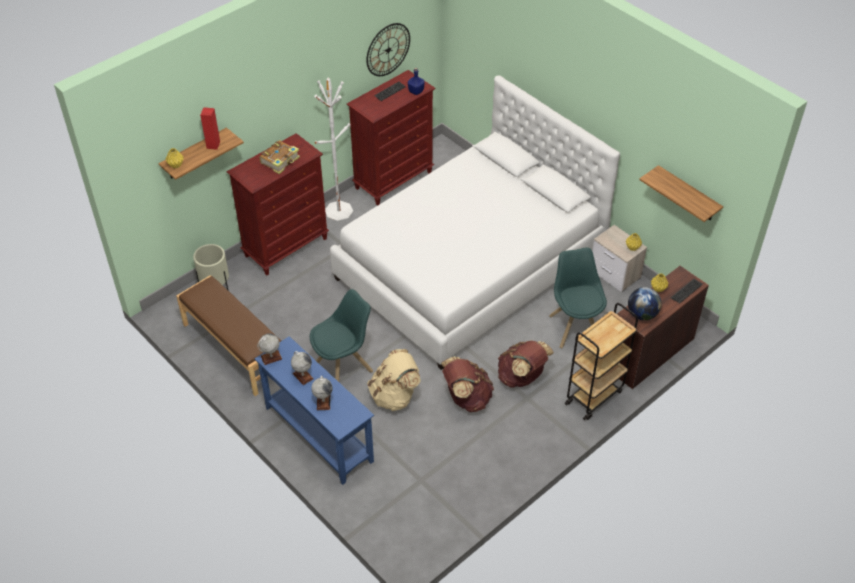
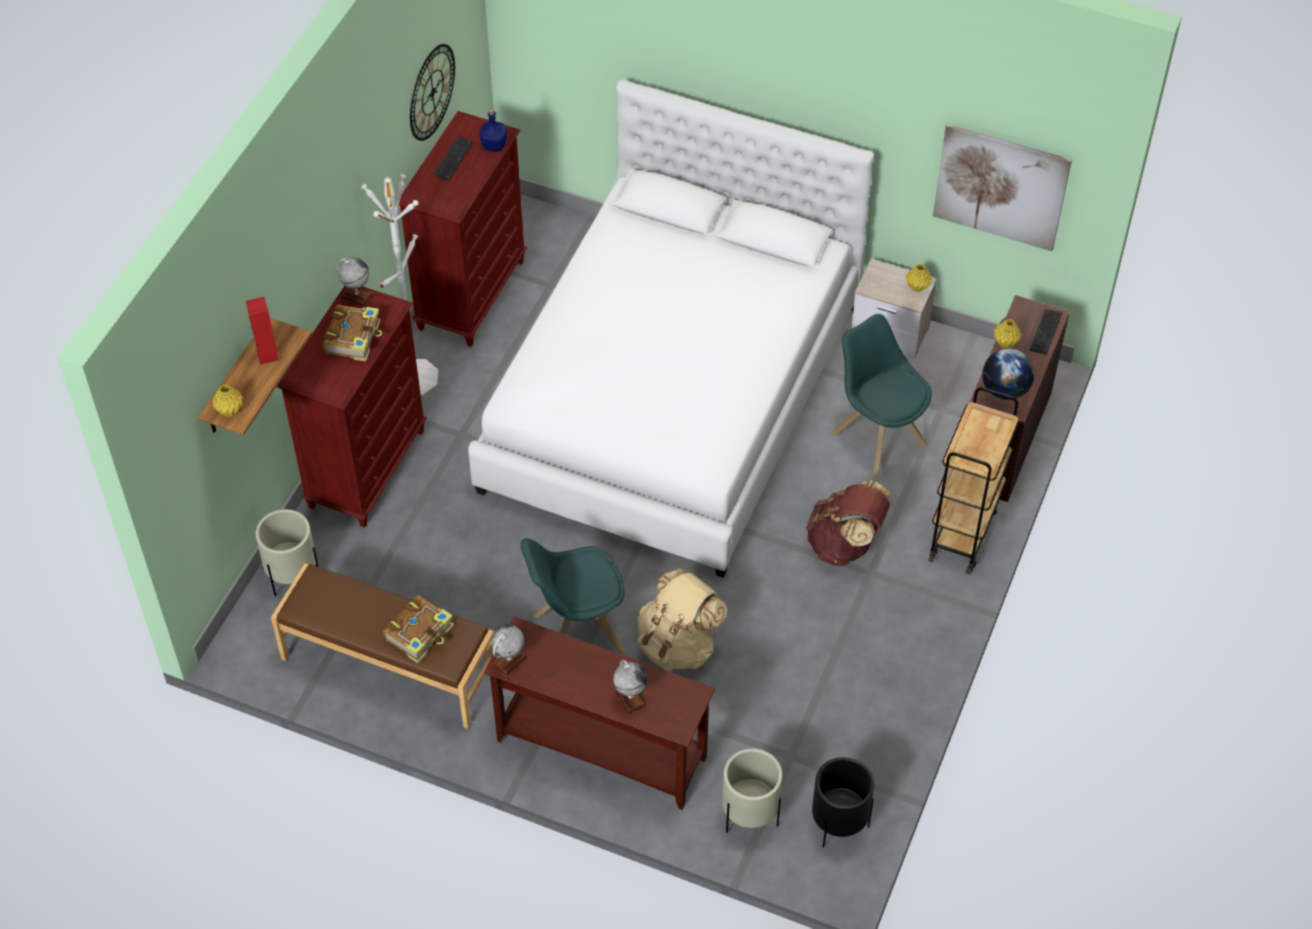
camera: 25 degrees left, 5 degrees up
blue console table [255,336,374,485] -> brown console table [484,617,715,810]
globe [291,351,314,385] -> globe moved to [337,257,374,307]
turquoise chair [310,289,373,382] -> turquoise chair turned 135 degrees counterclockwise [520,538,625,654]
brown backpack [441,356,494,412] -> none
shelf [639,165,723,222] -> picture [933,124,1072,251]
none -> book [383,595,454,664]
none -> beige planter [722,748,782,832]
none -> black planter [812,757,874,847]

